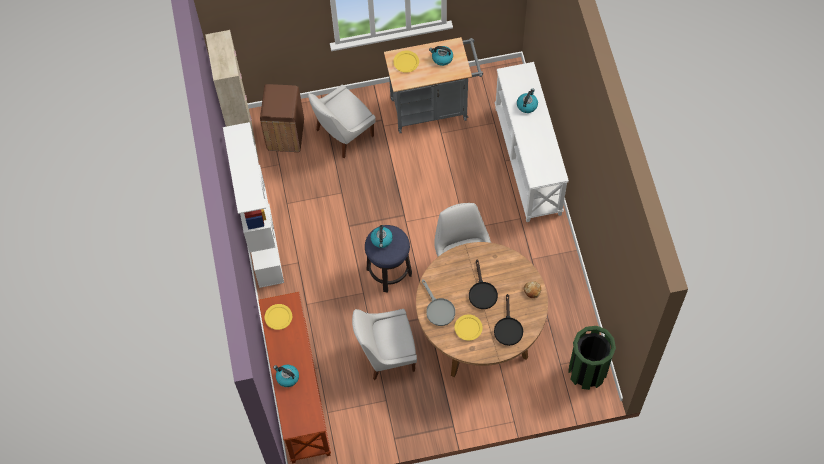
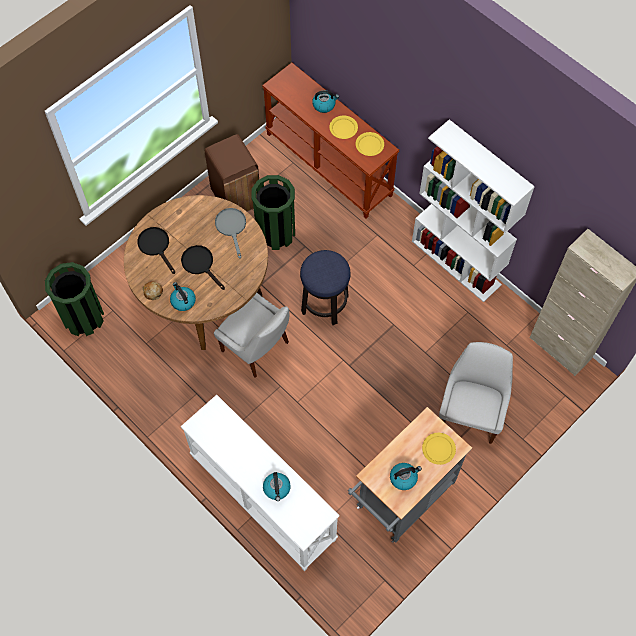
camera: 145 degrees right, 0 degrees up
brown trash can [260,84,304,152] -> brown trash can moved to [205,134,259,212]
white chair [352,309,417,380] -> green trash can [252,175,295,250]
kettle [371,225,393,248] -> kettle moved to [170,282,196,311]
grey frying pan [422,279,455,326] -> grey frying pan turned 45 degrees clockwise [215,208,246,258]
yellow plate [454,314,483,341] -> yellow plate moved to [329,115,358,139]

